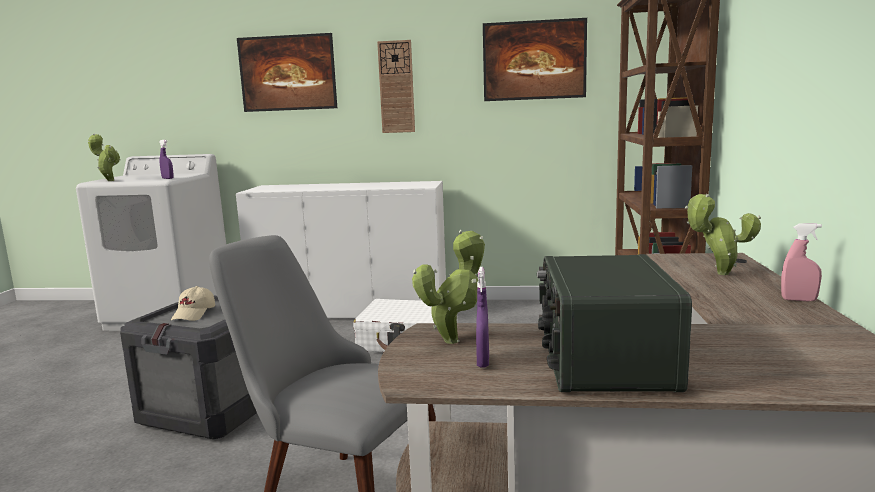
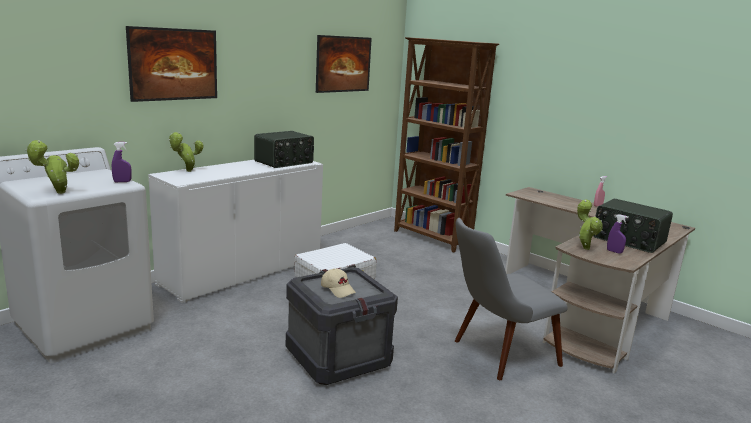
camera: 55 degrees left, 5 degrees up
wall clock [377,40,415,133] -> none
potted plant [685,194,761,275] -> potted plant moved to [169,132,203,172]
none -> radio [254,131,314,168]

